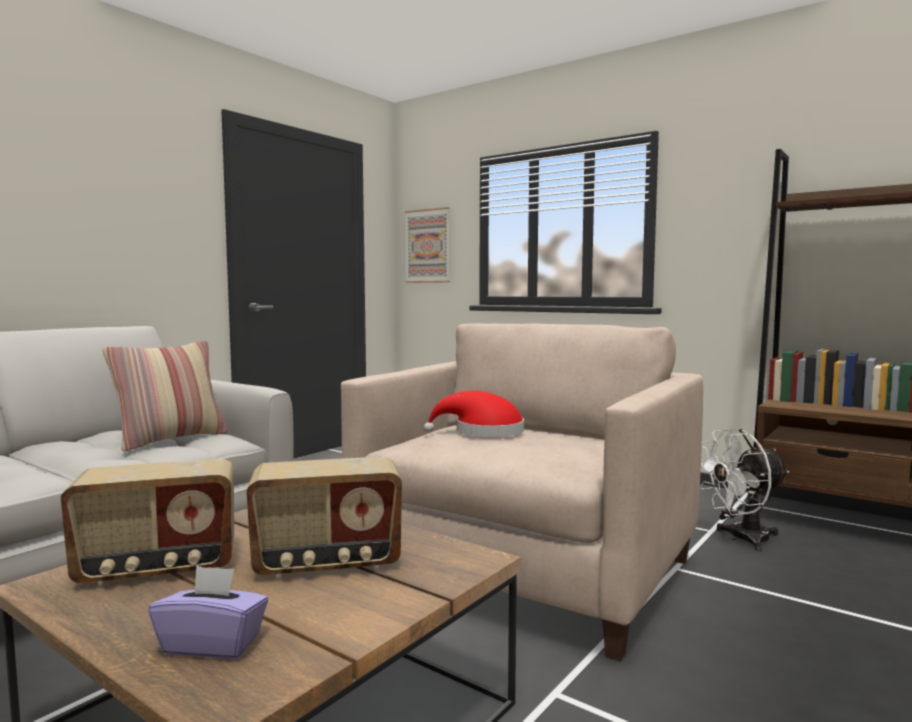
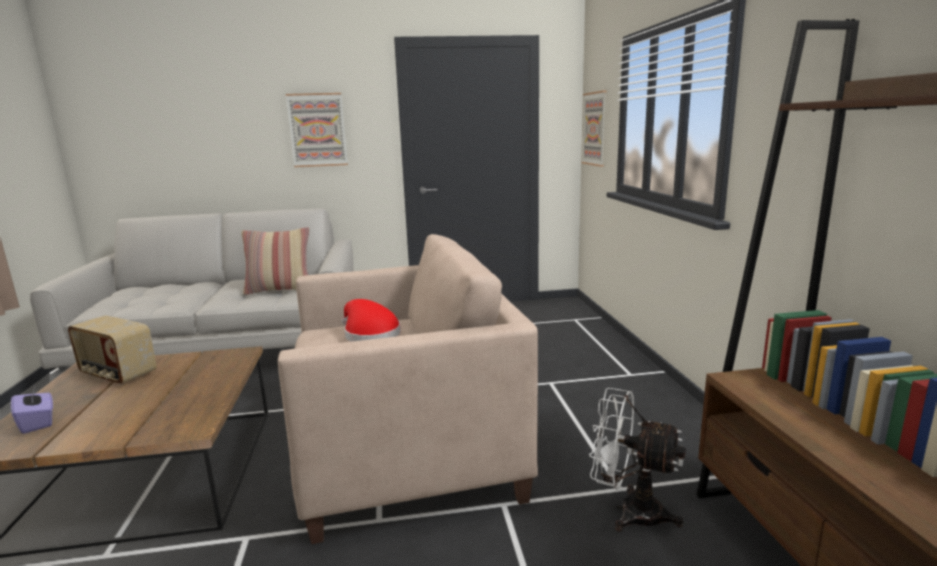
camera: 45 degrees right, 10 degrees up
radio [246,457,402,579] -> none
none -> picture [286,93,348,167]

